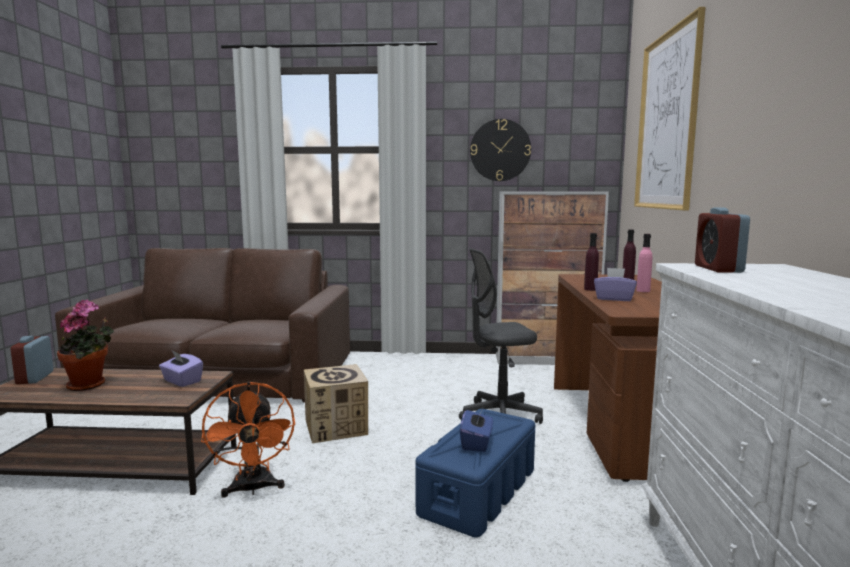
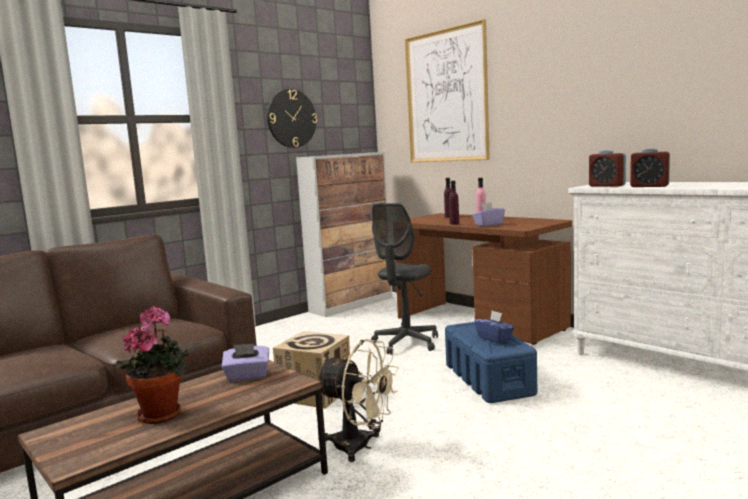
camera: 45 degrees left, 0 degrees up
alarm clock [11,336,53,384] -> alarm clock moved to [630,148,670,187]
orange fan [201,382,295,497] -> beige fan [319,339,399,462]

